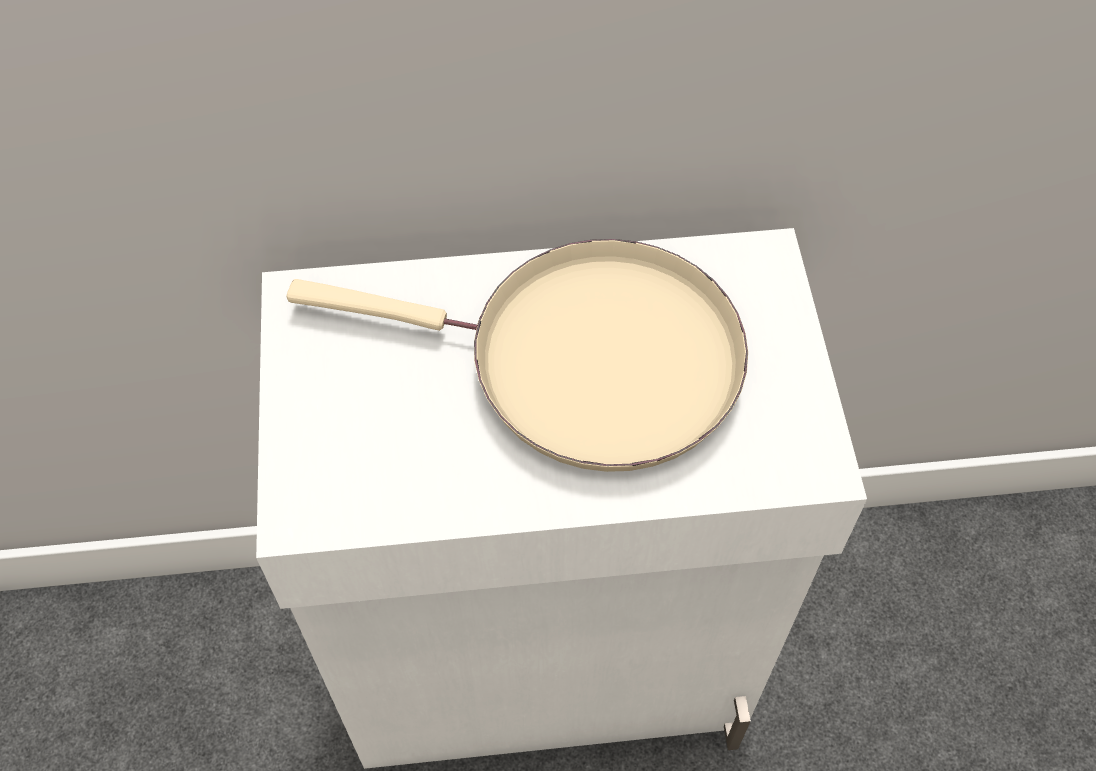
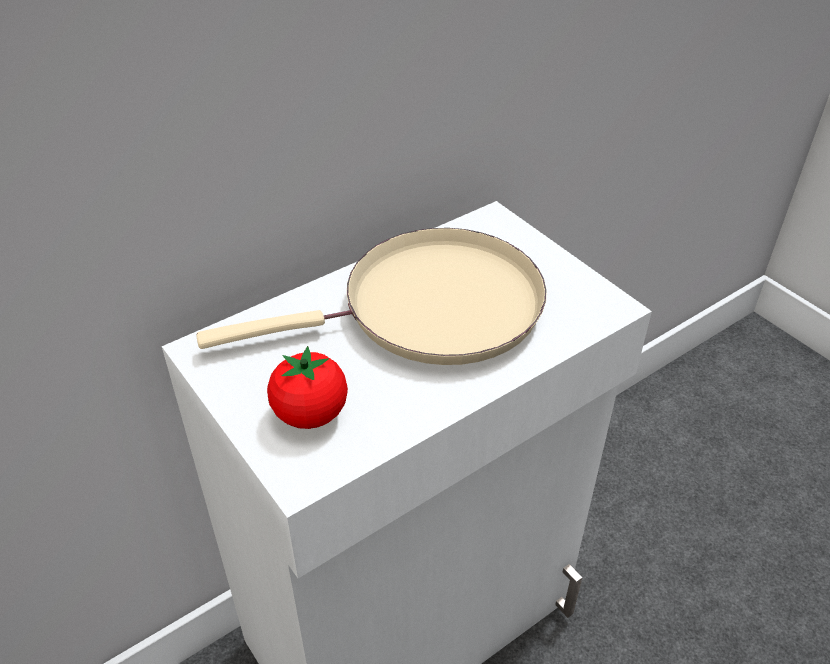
camera: 30 degrees left, 15 degrees down
none -> tomato [267,346,348,429]

